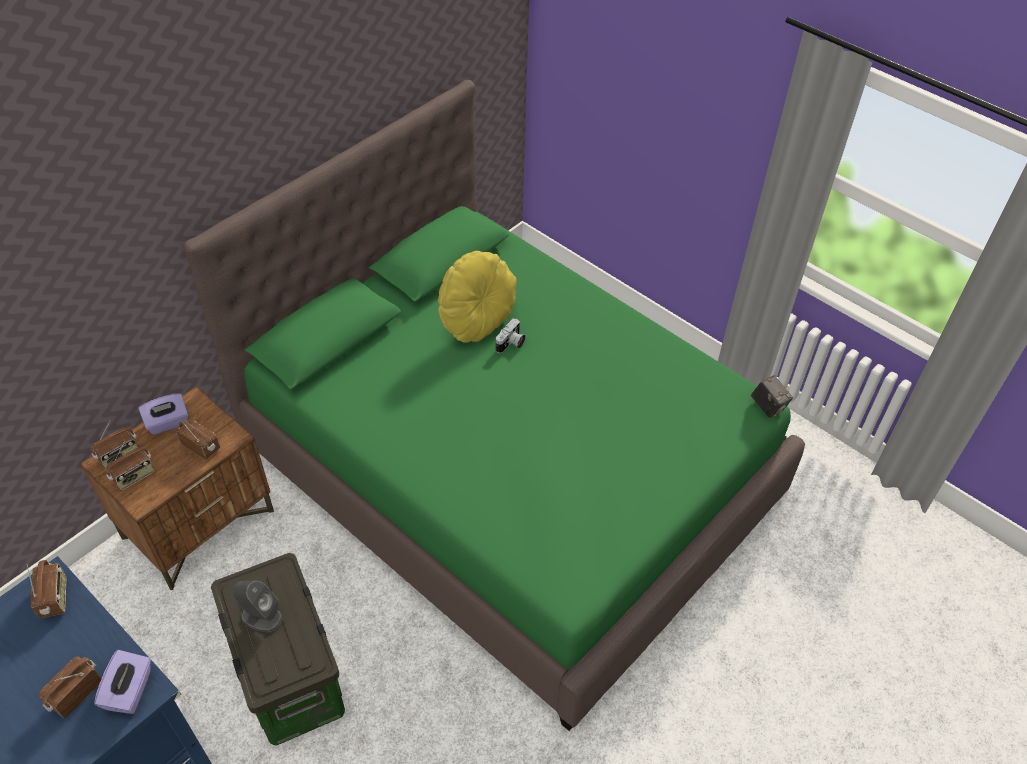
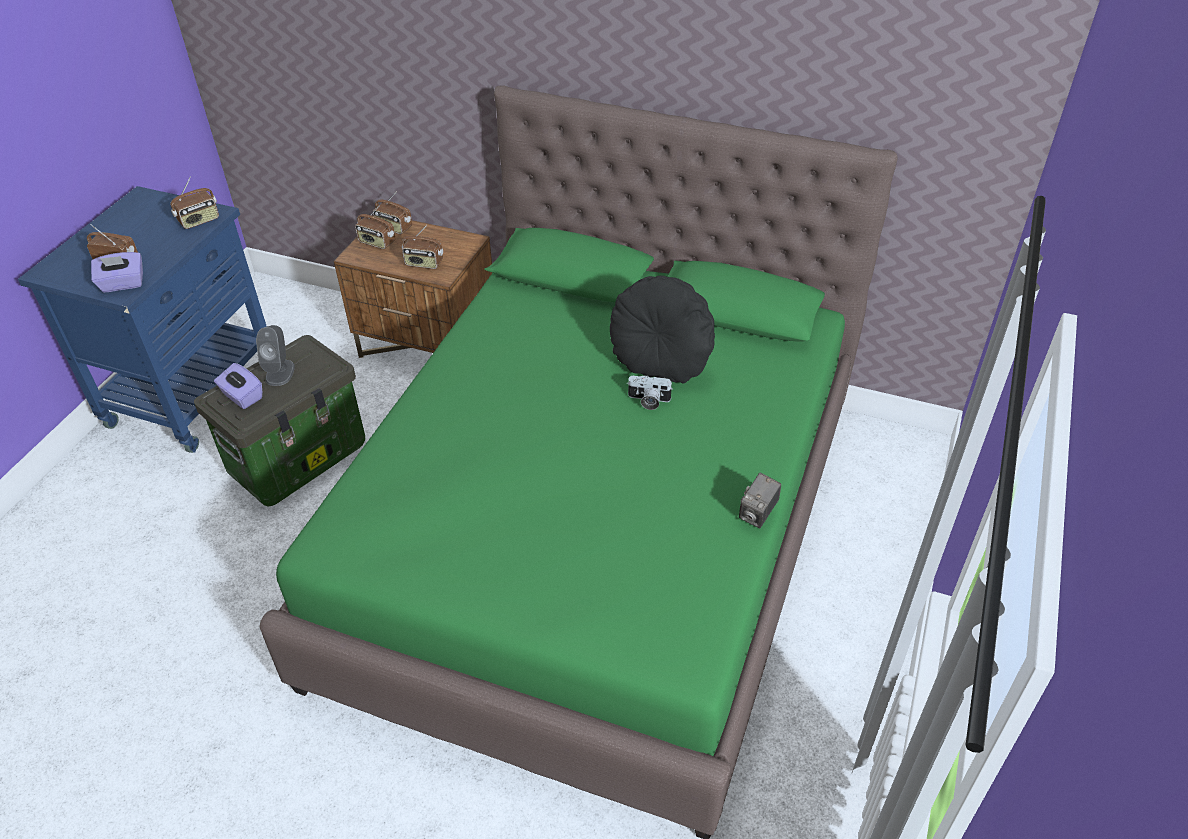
camera: 70 degrees right, 5 degrees down
purple tissue box [138,393,188,435] -> purple tissue box moved to [214,363,262,409]
radio [176,419,220,460] -> radio turned 90 degrees clockwise [402,225,443,269]
yellow pillow [438,251,517,343] -> black pillow [610,276,715,383]
camera [751,375,793,418] -> camera moved to [739,473,781,528]

